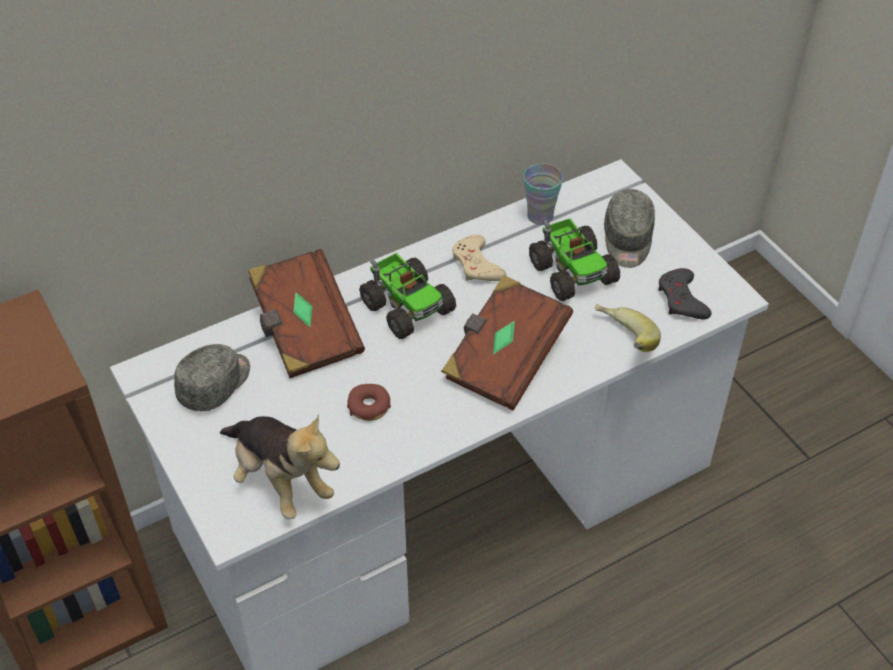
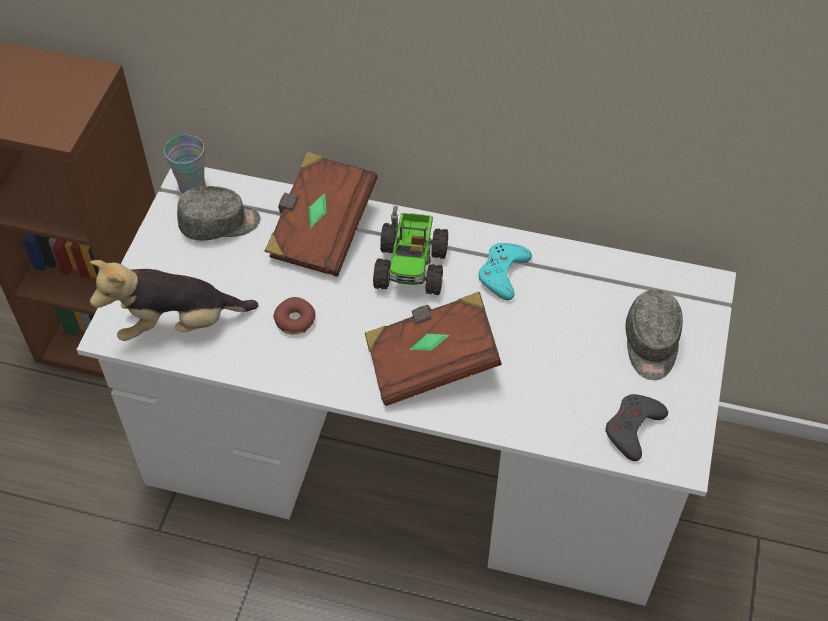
camera: 45 degrees right, 5 degrees up
plush toy [220,414,340,519] -> plush toy turned 75 degrees clockwise [90,260,259,341]
beige game controller [452,235,507,281] -> turquoise game controller [478,243,532,300]
cup [524,163,563,225] -> cup moved to [164,135,205,193]
toy truck [529,218,620,301] -> none
banana [595,304,661,352] -> none
grey cap [604,189,655,268] -> grey cap turned 45 degrees counterclockwise [625,290,683,380]

